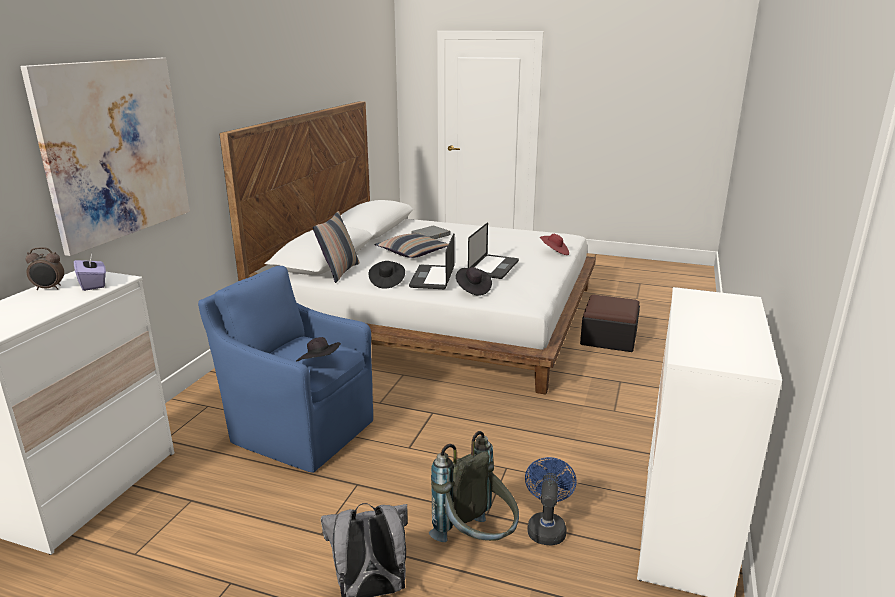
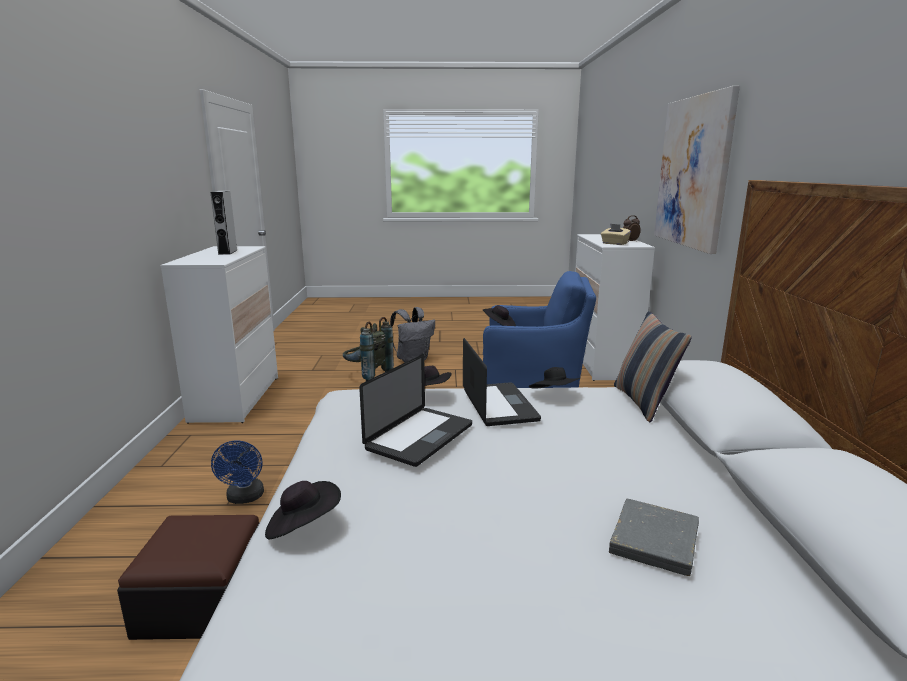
camera: 160 degrees right, 5 degrees down
purple tissue box [74,253,106,291] -> beige tissue box [601,224,631,245]
pillow [375,233,448,258] -> none
laptop [468,222,519,279] -> laptop turned 150 degrees counterclockwise [359,355,472,467]
blue fan [525,457,577,545] -> blue fan moved to [211,441,264,504]
red hat [540,234,569,255] -> black hat [265,481,341,539]
none -> grey speaker [210,191,237,255]

